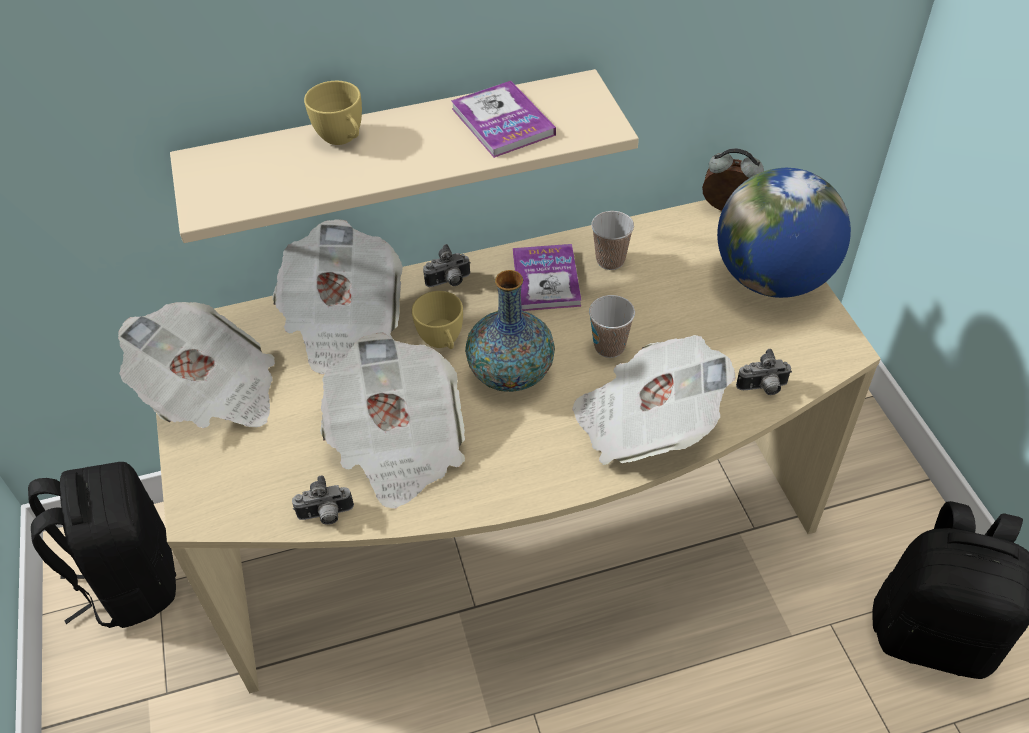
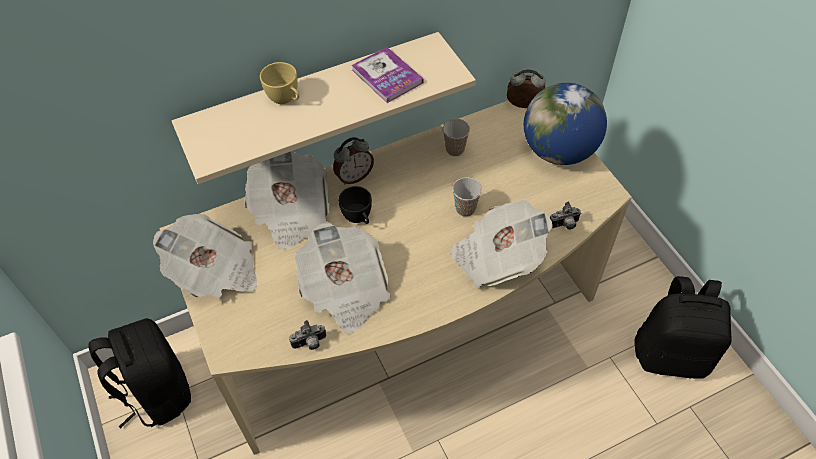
camera: 10 degrees left, 5 degrees up
yellow cup [412,291,463,349] -> black cup [338,186,372,224]
camera [423,244,470,287] -> alarm clock [333,137,374,184]
vase [465,270,555,392] -> none
book [513,244,582,311] -> none

